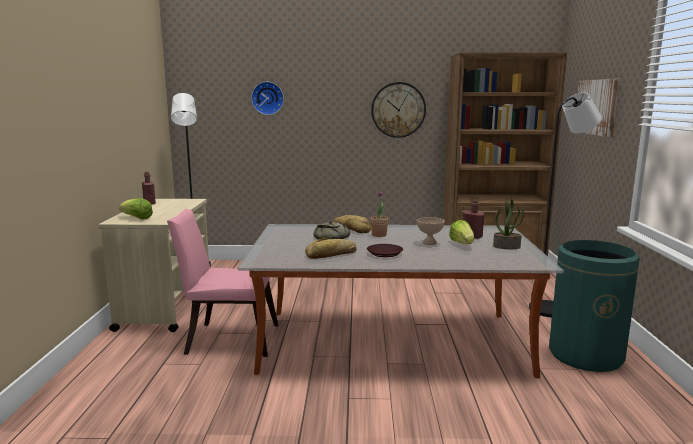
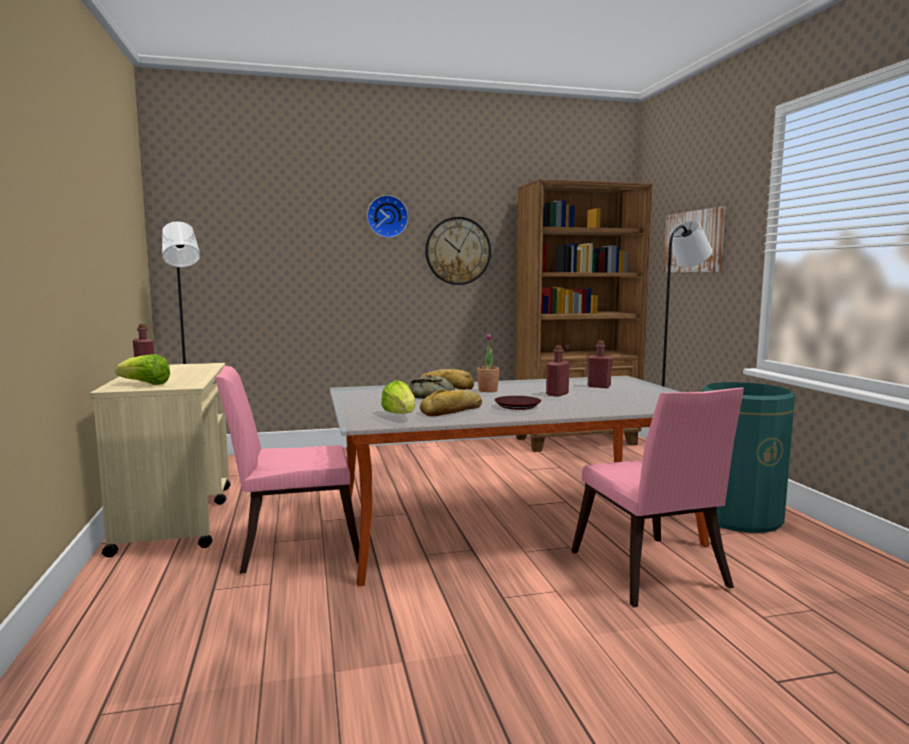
camera: 15 degrees left, 5 degrees down
wall clock [251,81,284,115] -> wall clock moved to [367,195,408,238]
beige bowl [417,217,445,245] -> red bottle [546,345,570,397]
lettuce [449,220,474,244] -> lettuce moved to [381,380,415,414]
potted plant [493,199,524,249] -> none
none -> pink chair [571,388,744,607]

